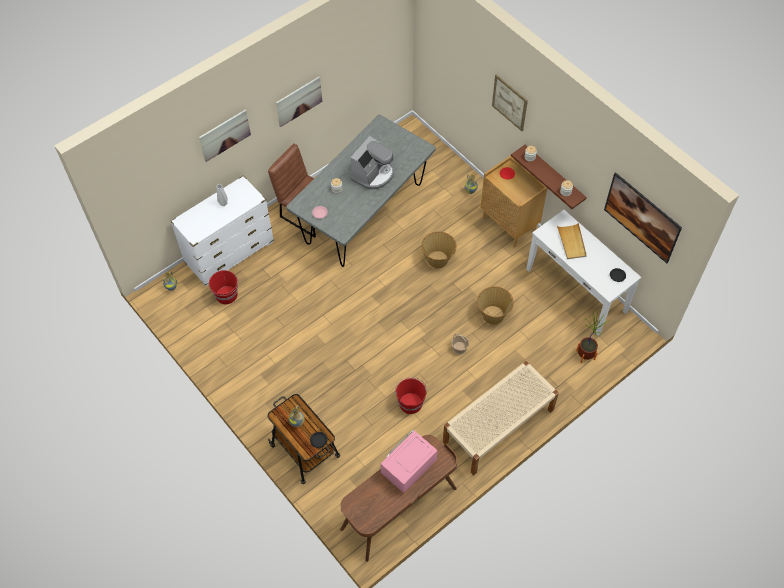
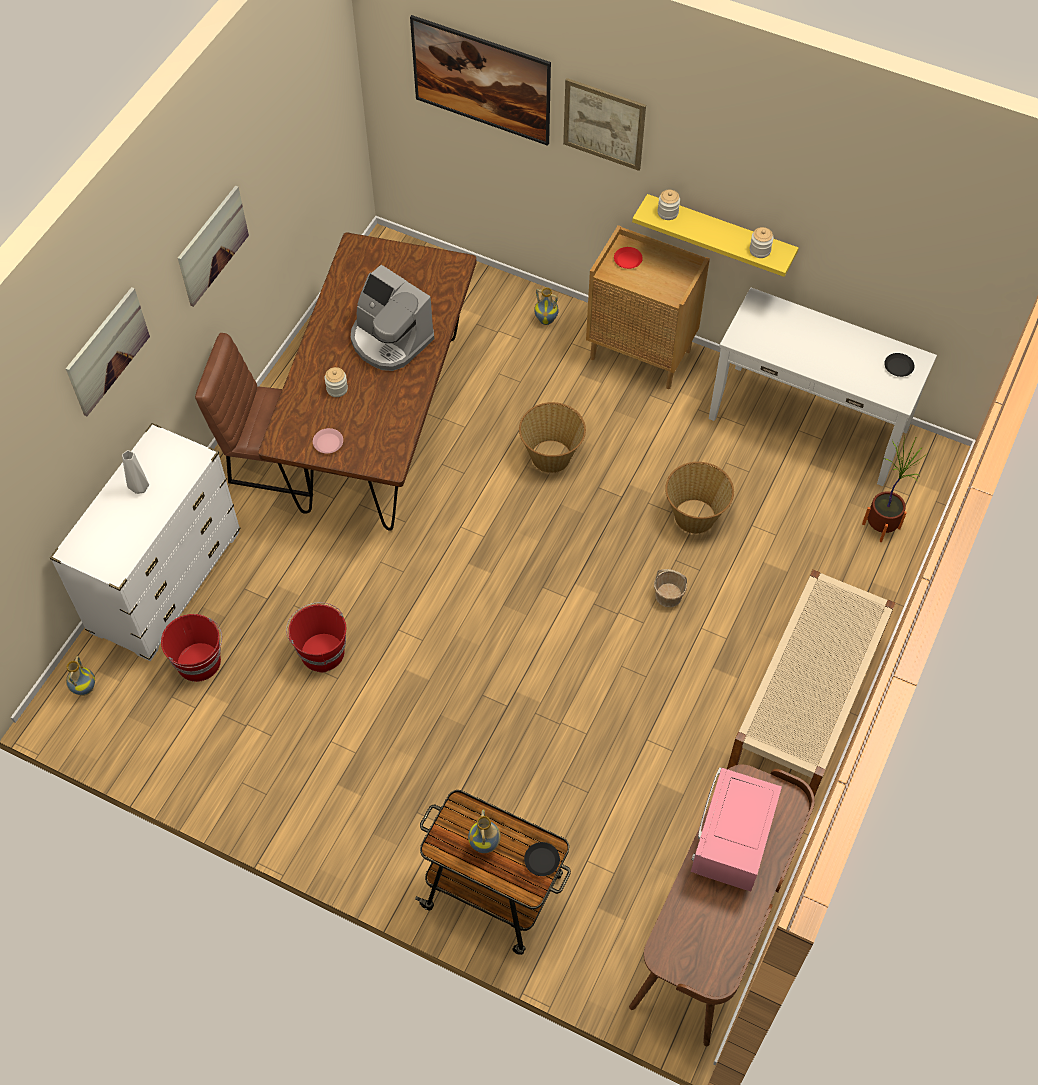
camera: 25 degrees left, 0 degrees up
grey dining table [286,115,436,267] -> brown dining table [258,233,476,531]
coffee machine [350,136,394,190] -> coffee machine turned 120 degrees clockwise [350,265,434,371]
red bucket [395,377,426,414] -> red bucket moved to [286,602,346,673]
brown shelf [511,145,587,209] -> yellow shelf [632,194,799,277]
beige tray [557,223,587,259] -> none
picture [604,172,682,263] -> picture moved to [410,15,551,146]

